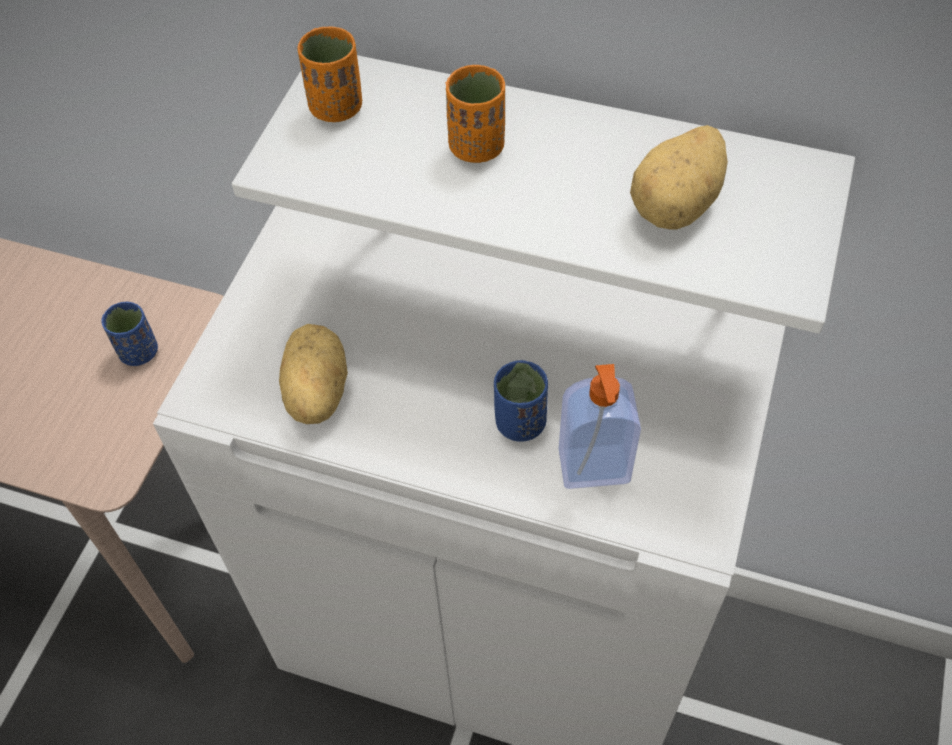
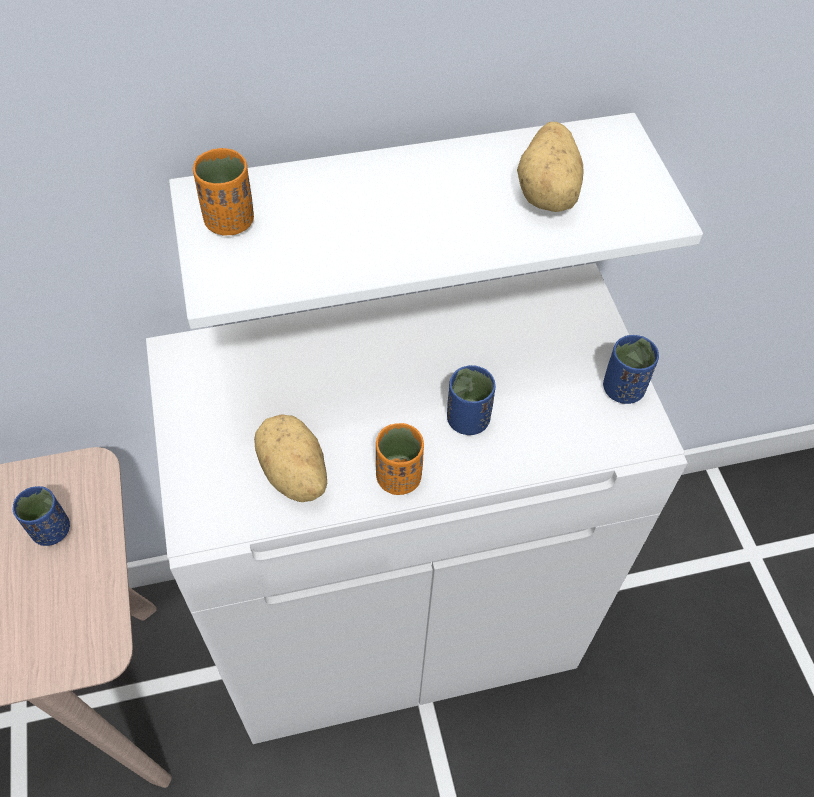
camera: 35 degrees left, 0 degrees up
orange cup [445,65,505,163] -> orange cup moved to [376,423,424,495]
soap dispenser [559,364,641,489] -> none
none -> blue cup [603,335,659,404]

